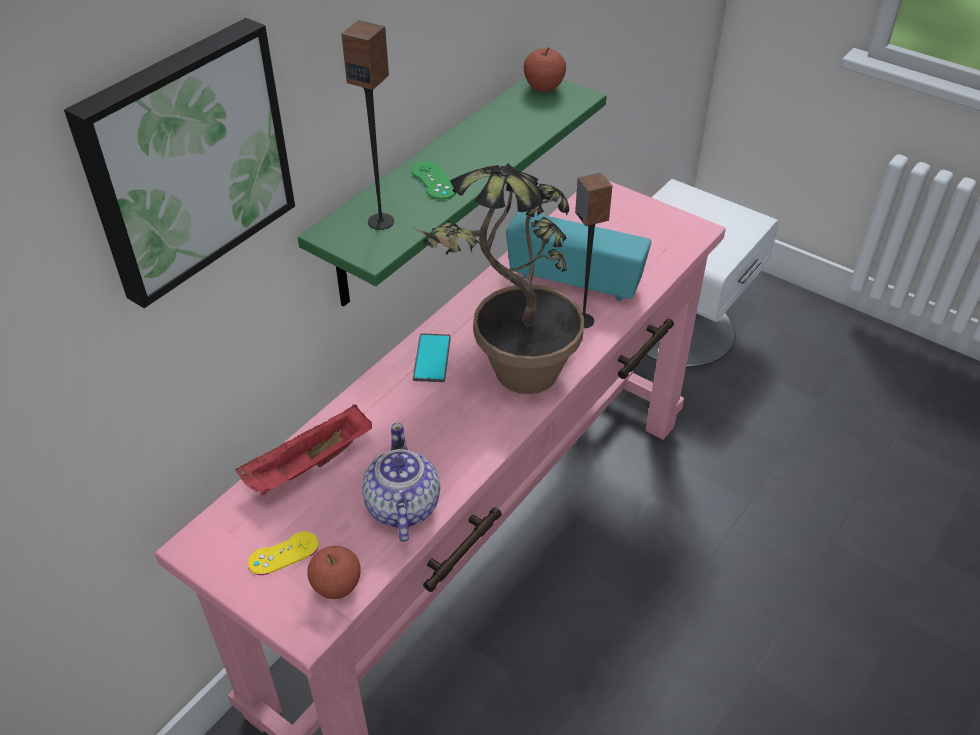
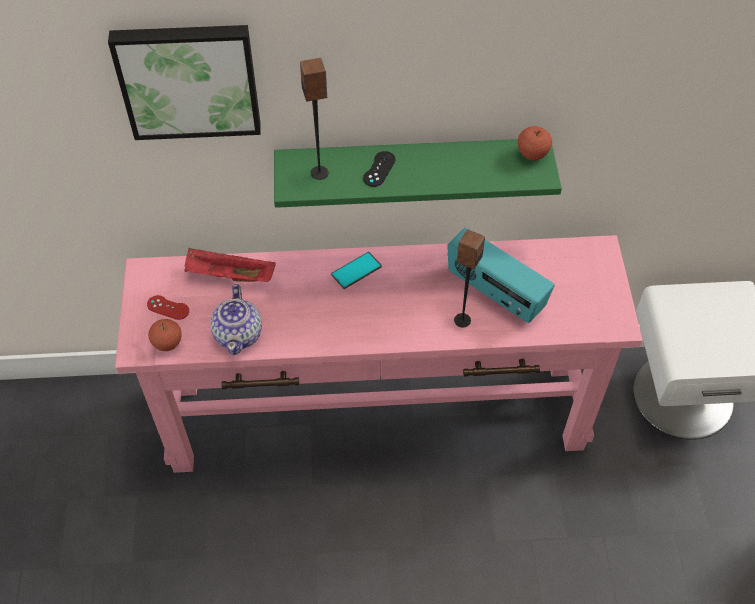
camera: 50 degrees right, 10 degrees up
yellow game controller [248,532,319,575] -> red game controller [147,295,189,320]
teapot [362,423,440,542] -> teapot turned 135 degrees clockwise [210,284,262,355]
potted plant [411,163,584,394] -> none
green game controller [412,161,456,200] -> black game controller [363,151,396,187]
radio [506,211,652,301] -> radio turned 150 degrees clockwise [447,228,555,323]

